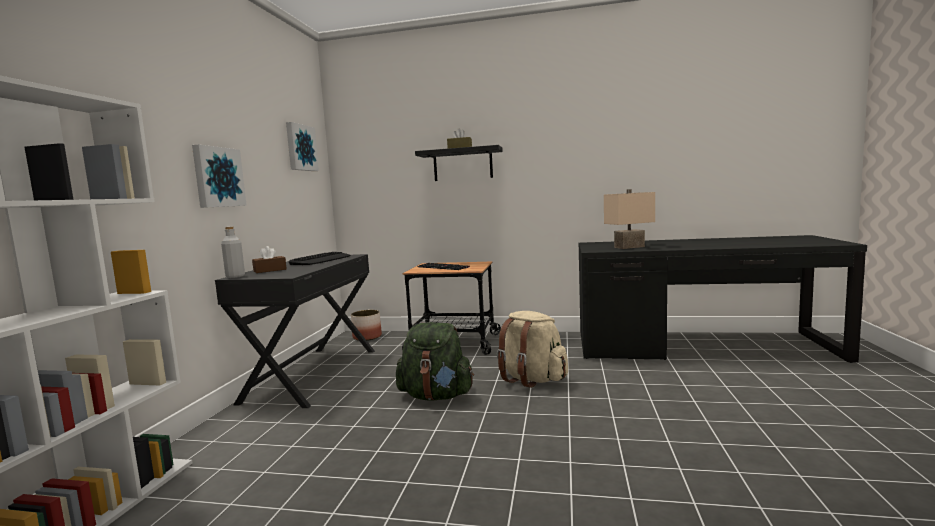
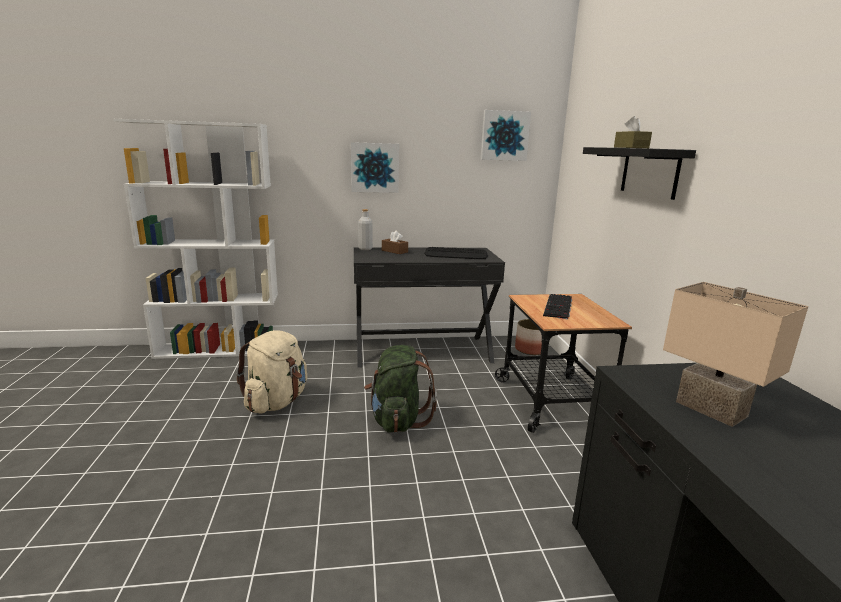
camera: 70 degrees right, 10 degrees up
beige backpack [497,311,568,388] -> beige backpack moved to [236,330,307,414]

